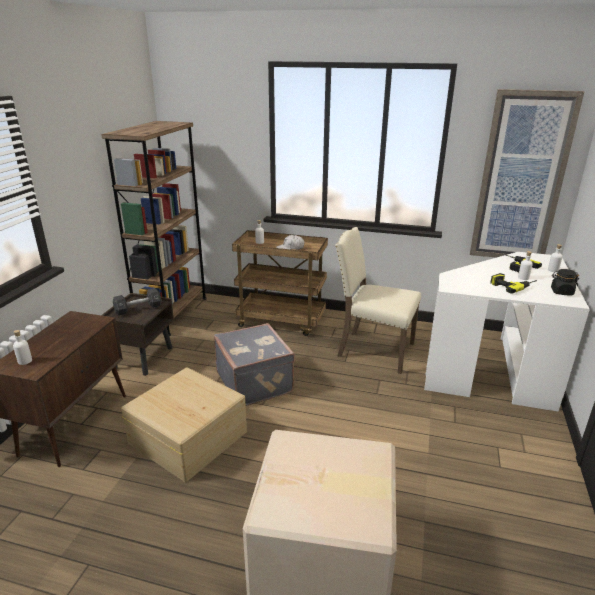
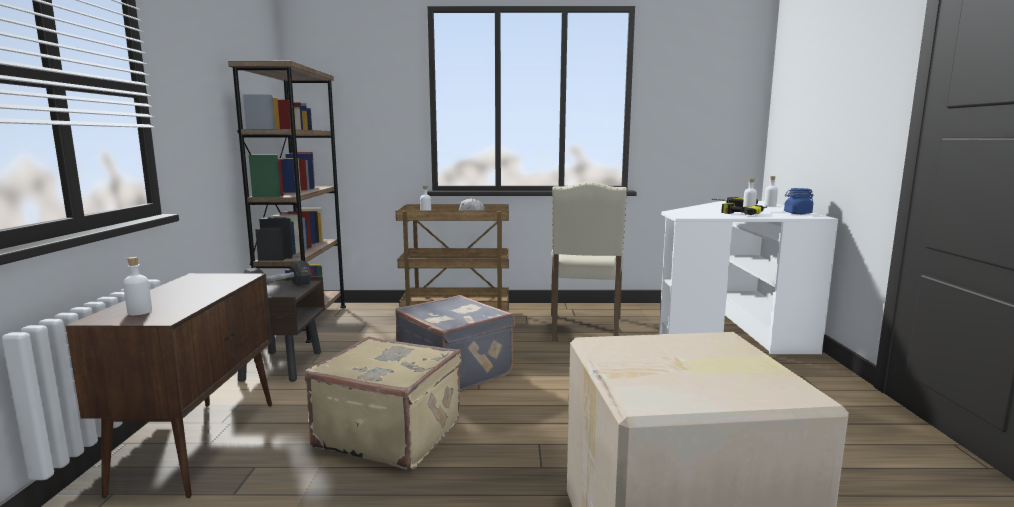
camera: 15 degrees left, 15 degrees down
beige storage box [121,367,247,482] -> beige suitcase [305,337,462,470]
beige chair [335,227,421,374] -> beige chair turned 90 degrees counterclockwise [551,182,627,341]
picture [470,89,584,258] -> none
black jar [551,269,579,295] -> blue jar [784,188,814,214]

